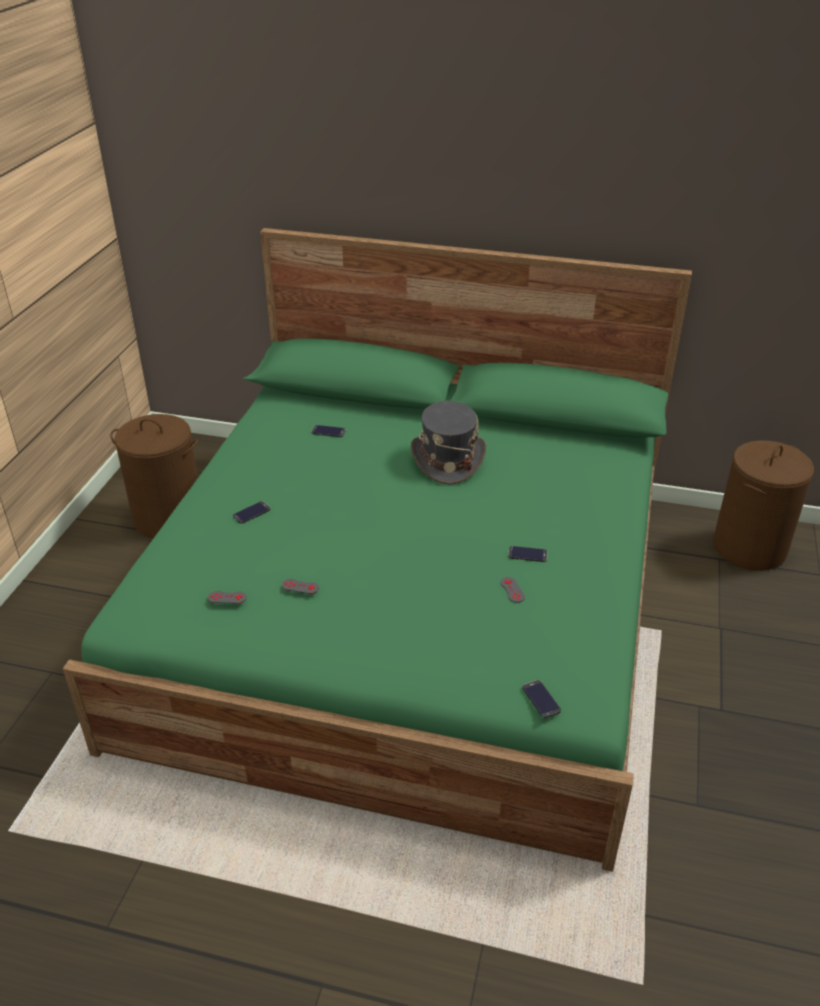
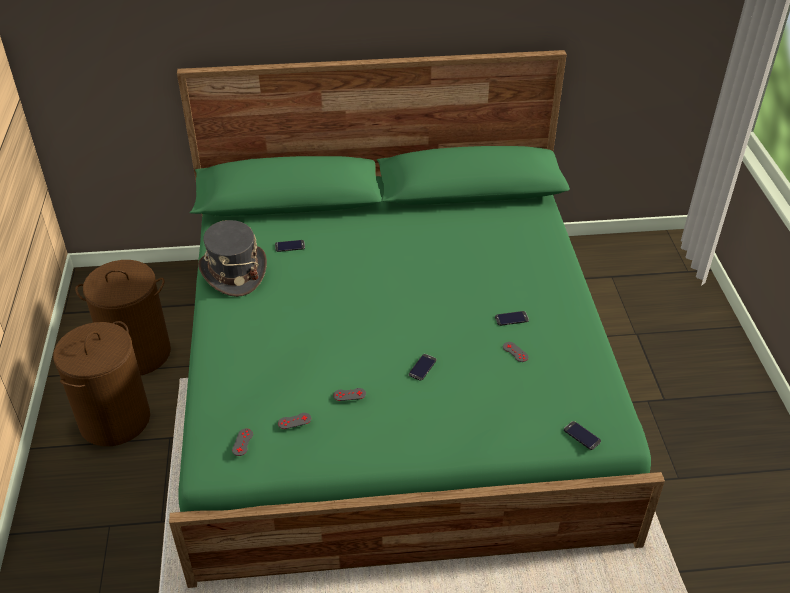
camera: 20 degrees left, 5 degrees up
phone [233,501,271,524] -> phone moved to [409,354,437,381]
grey hat [411,401,486,484] -> grey hat moved to [198,220,267,297]
brown laundry basket [713,440,814,571] -> brown laundry basket moved to [53,321,150,446]
none -> grey game controller [232,429,253,456]

